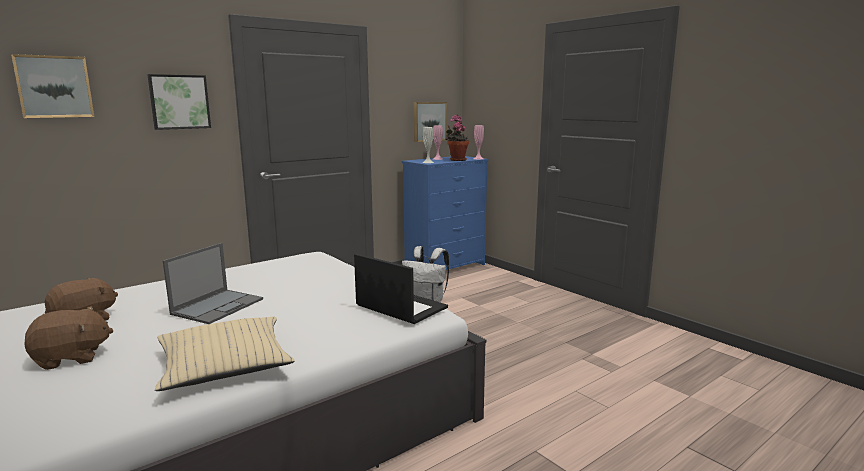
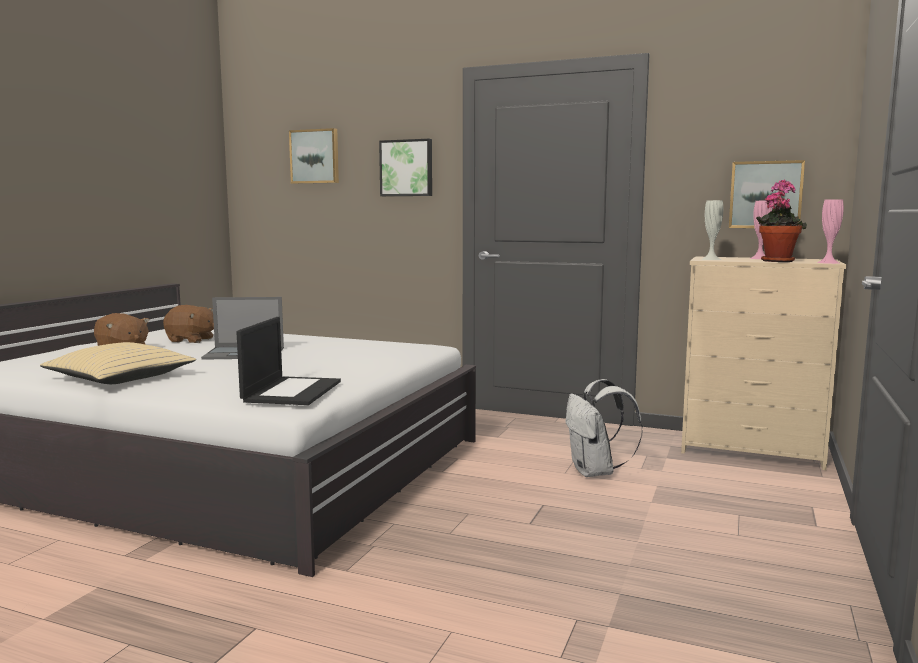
camera: 60 degrees right, 5 degrees down
blue dresser [402,156,489,270] -> beige dresser [681,256,846,470]

